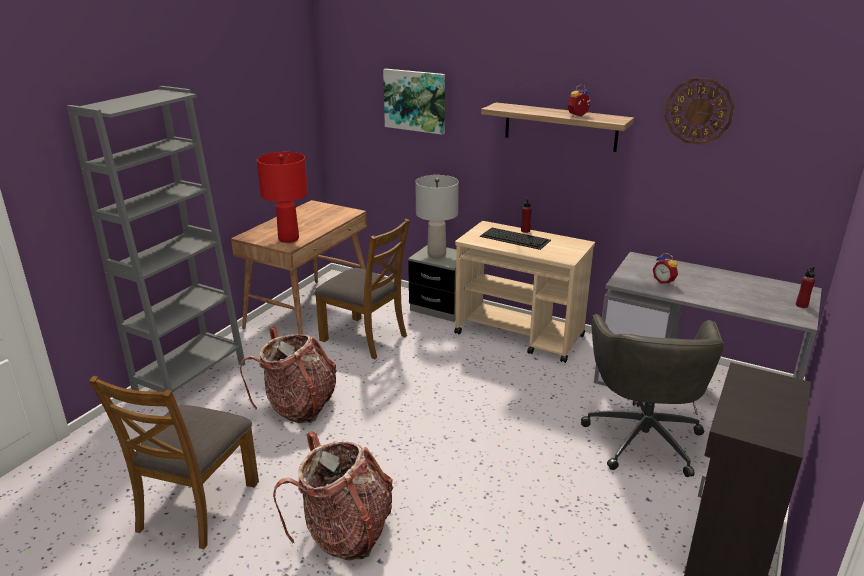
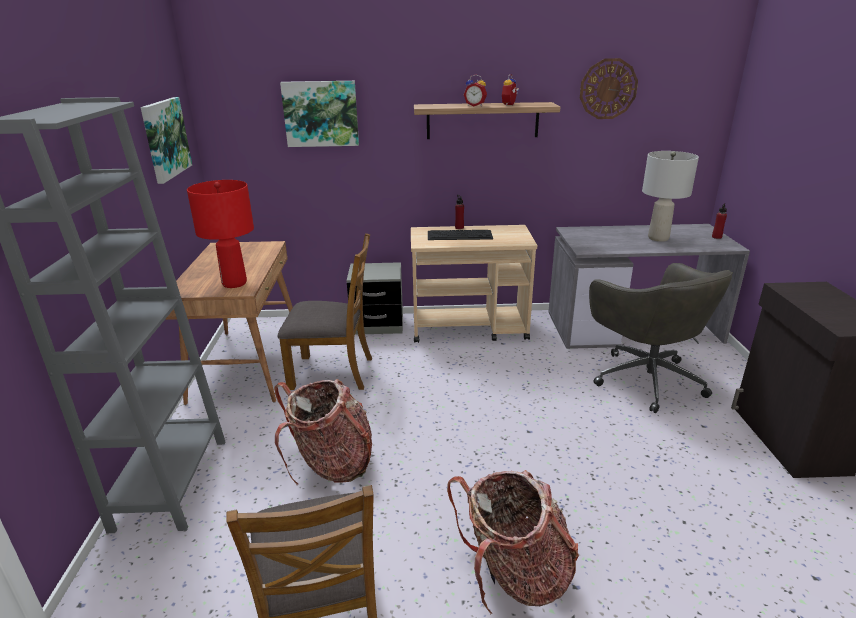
camera: 30 degrees left, 0 degrees up
grey table lamp [415,175,459,258] -> grey table lamp moved to [642,151,699,242]
alarm clock [653,253,678,285] -> alarm clock moved to [464,75,487,107]
none -> picture [141,97,192,184]

